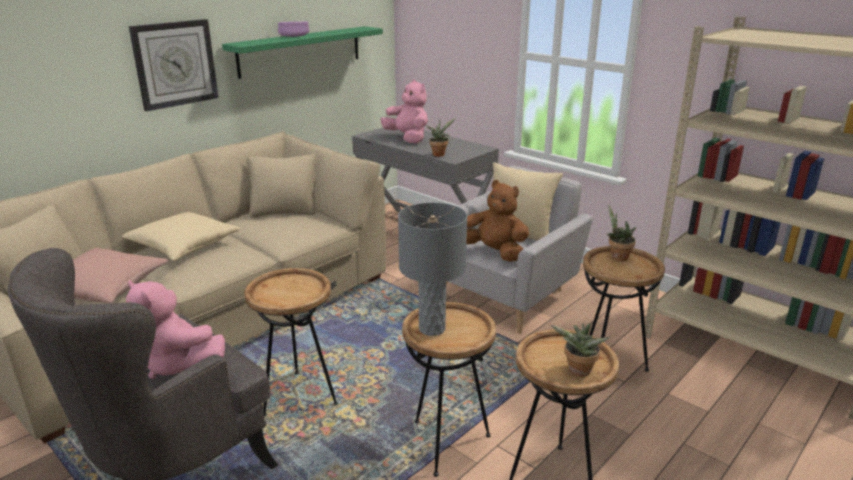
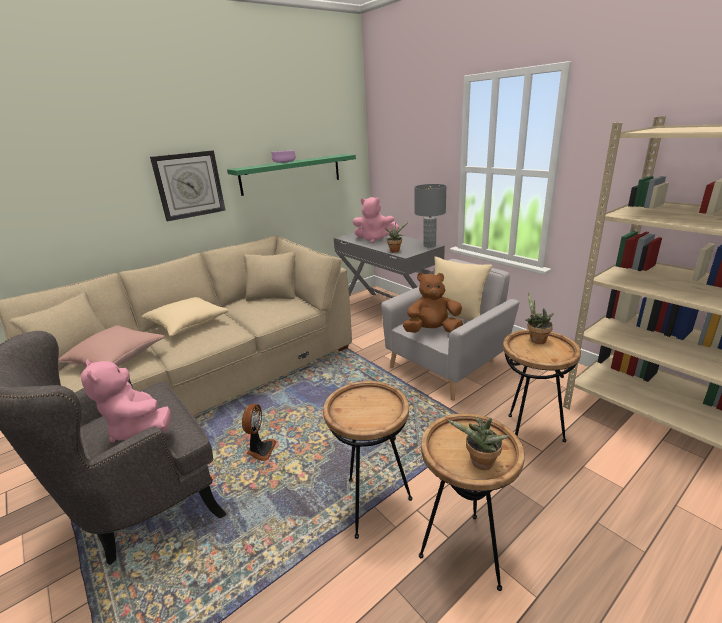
camera: 10 degrees right, 0 degrees up
brown side table [244,268,338,416] -> fan [242,404,277,461]
pink plush toy [381,79,428,143] -> pink plush toy turned 135 degrees clockwise [353,197,399,243]
grey table lamp [398,202,467,336] -> grey table lamp moved to [414,184,446,247]
brown plush toy [466,180,529,262] -> brown plush toy turned 45 degrees counterclockwise [402,272,463,333]

